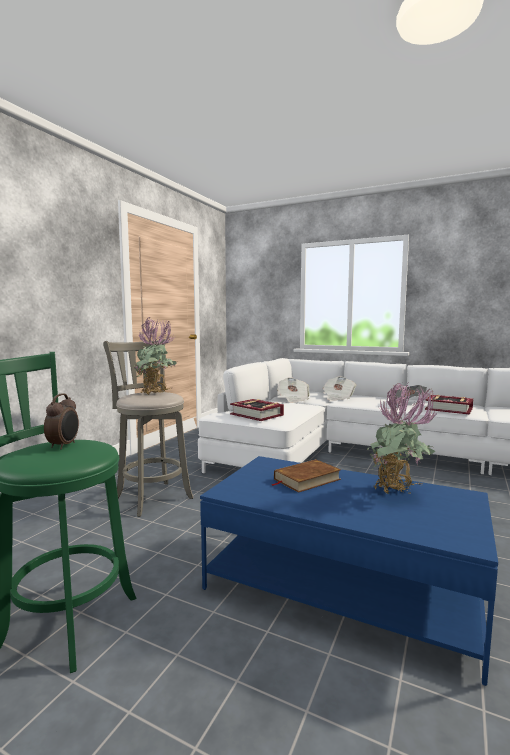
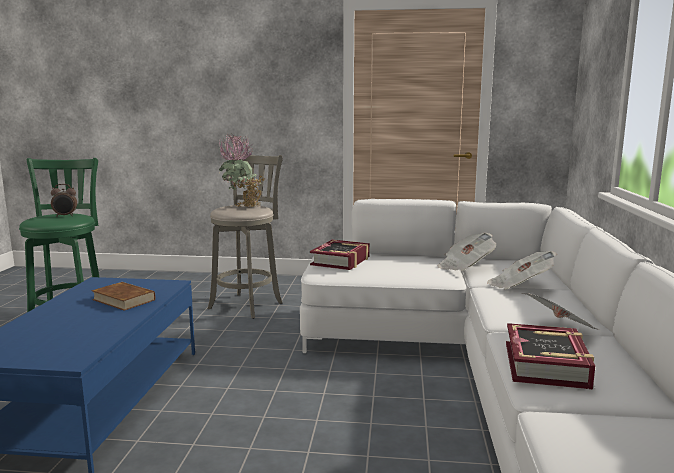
camera: 70 degrees right, 5 degrees up
potted plant [367,382,438,494] -> none

